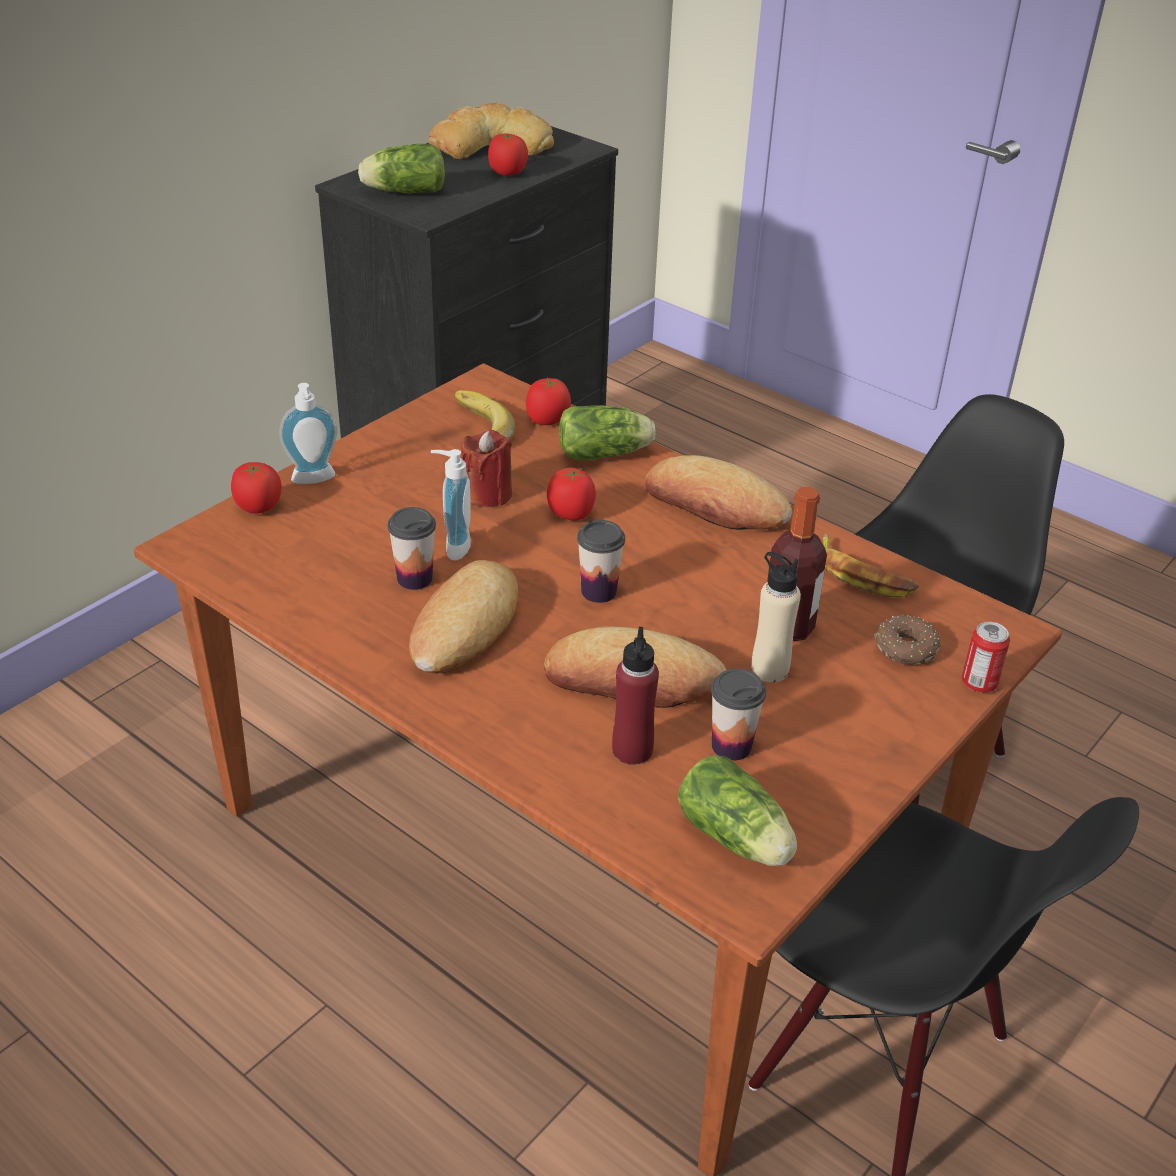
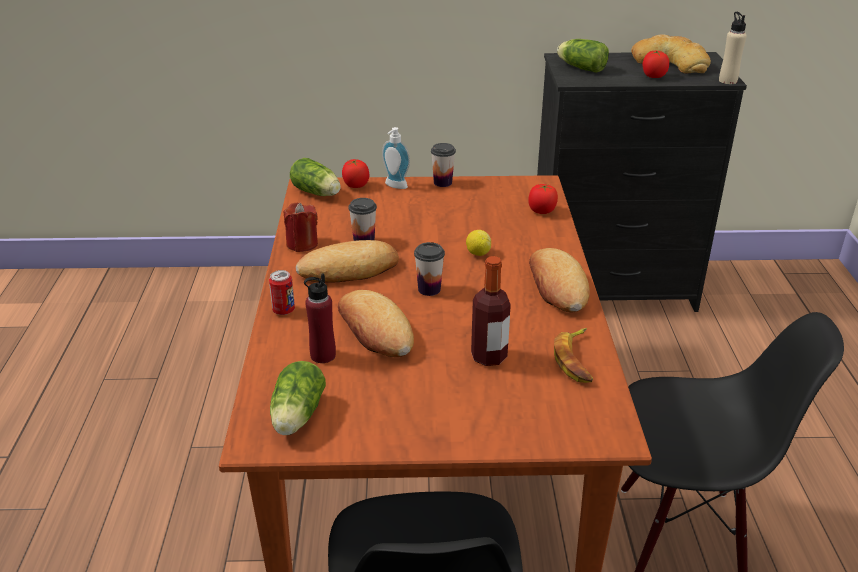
camera: 50 degrees right, 5 degrees down
soap dispenser [431,449,471,561] -> none
banana [455,390,515,439] -> none
red candle [461,430,512,507] -> red candle moved to [284,203,318,252]
tomato [547,468,596,521] -> lemon [466,230,491,256]
lettuce [559,405,656,460] -> lettuce moved to [290,158,341,196]
cup [711,668,766,761] -> cup moved to [431,143,456,187]
beige bottle [751,552,801,682] -> beige bottle moved to [719,12,747,84]
donut [874,615,940,665] -> none
can [962,622,1010,693] -> can moved to [269,270,295,315]

